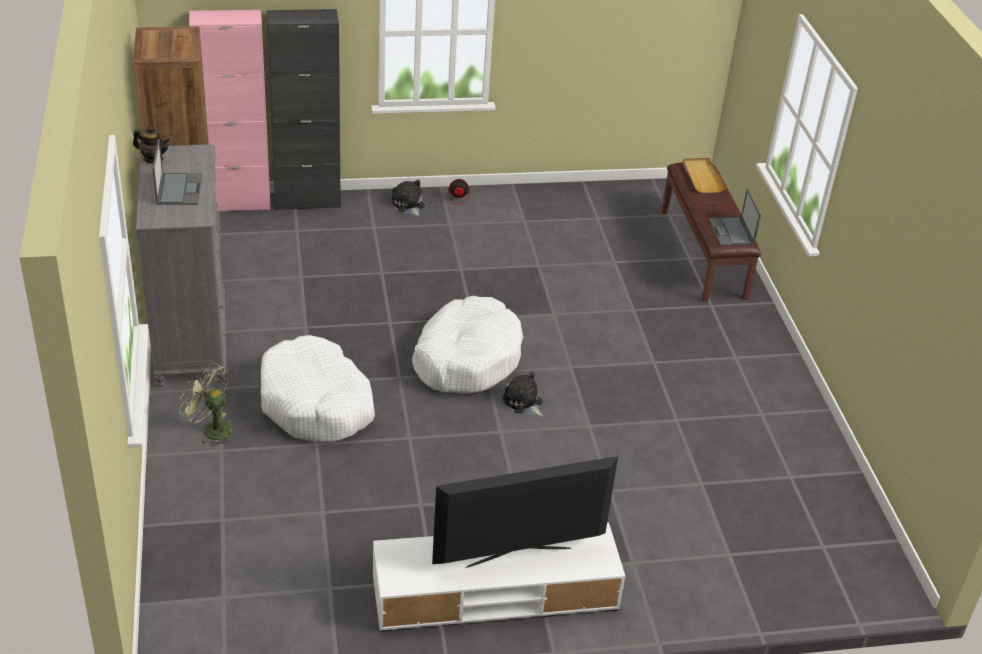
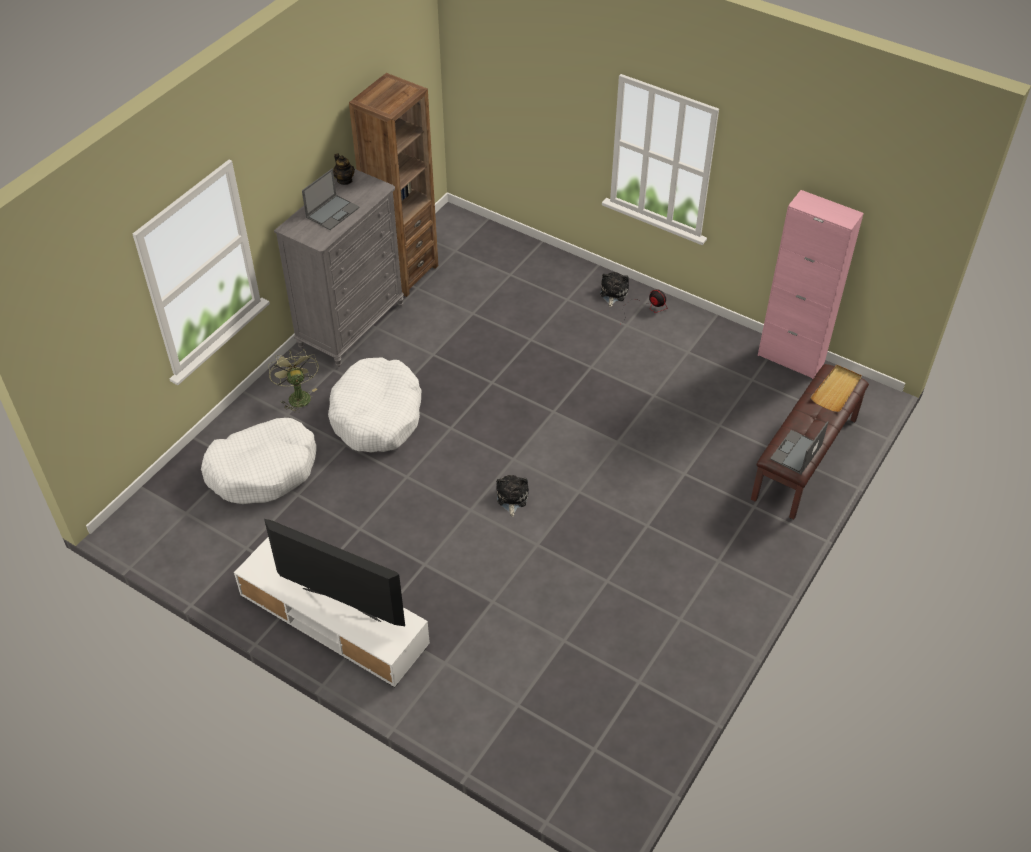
camera: 45 degrees right, 10 degrees up
pink cabinet [189,10,271,211] -> pink cabinet moved to [758,190,864,379]
black cabinet [266,9,341,211] -> none
white dog bed [412,296,523,393] -> white dog bed moved to [201,418,317,504]

